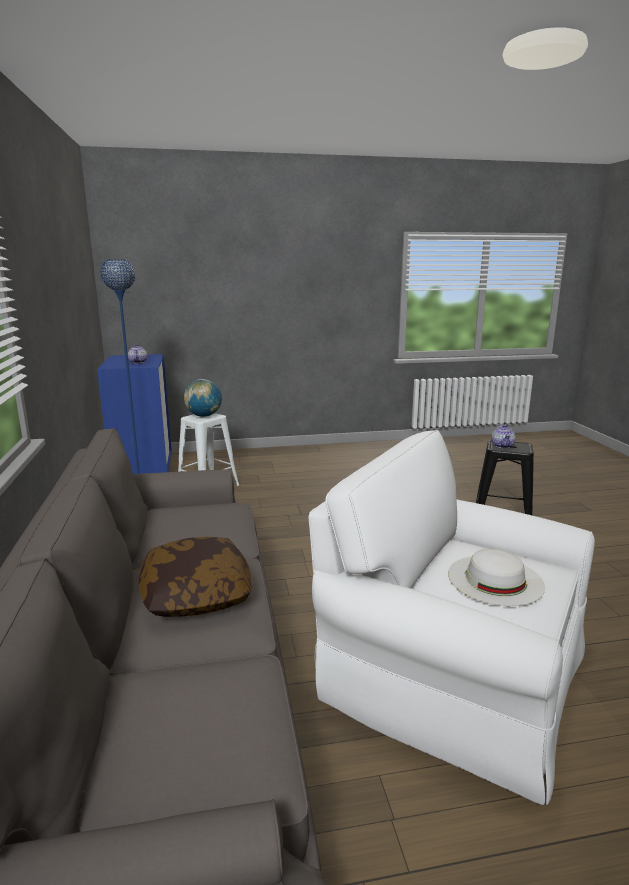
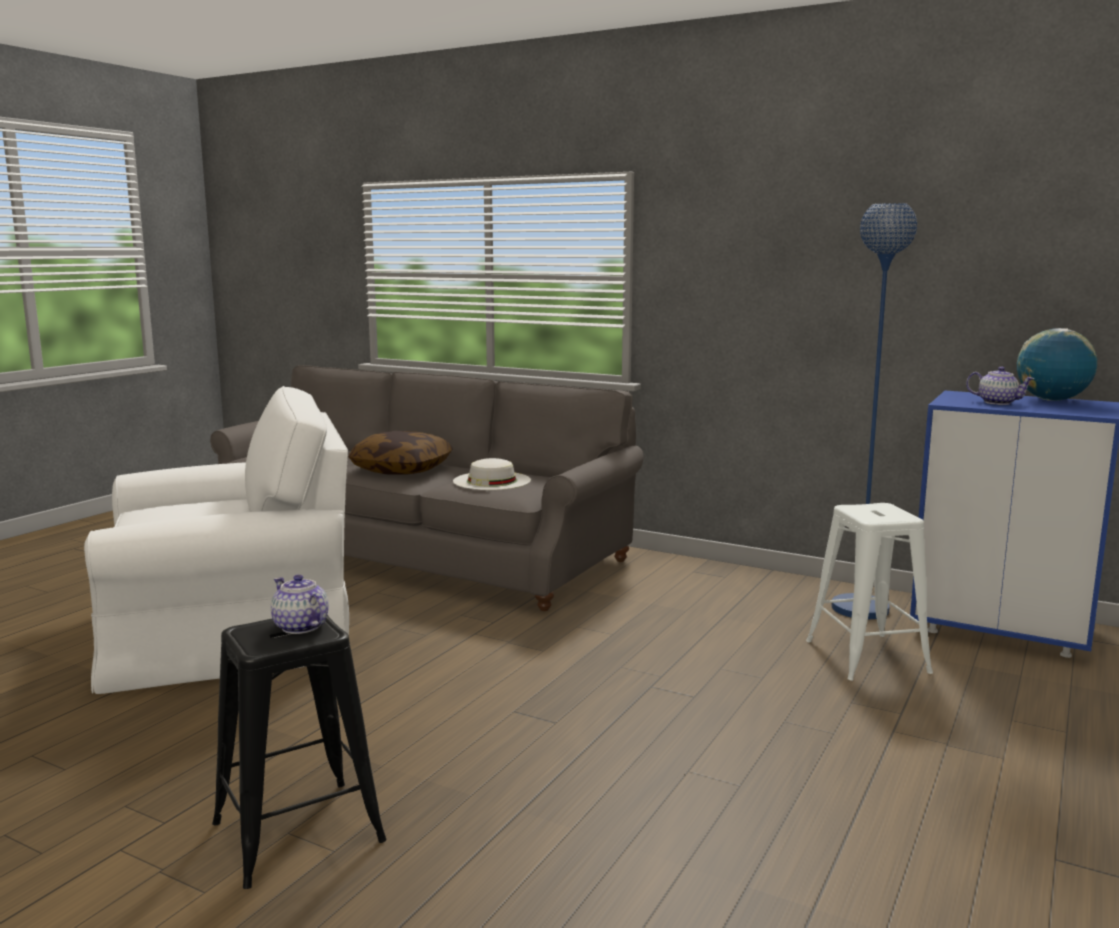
camera: 130 degrees right, 5 degrees down
globe [184,379,222,417] -> globe moved to [1017,328,1097,401]
white hat [448,549,545,606] -> white hat moved to [453,458,531,490]

